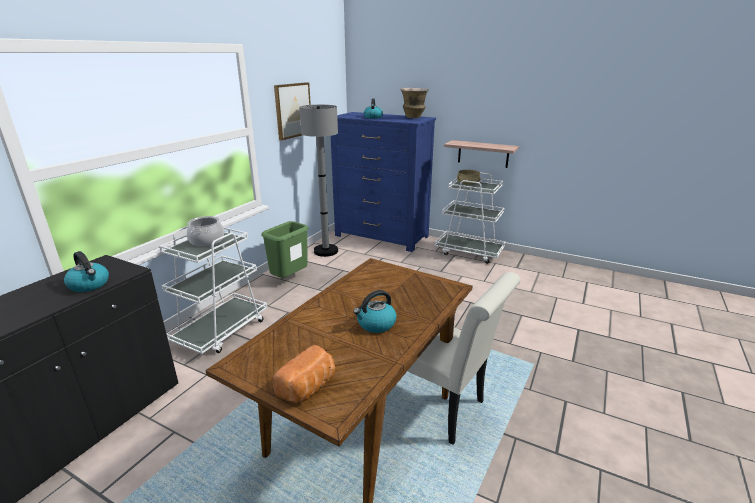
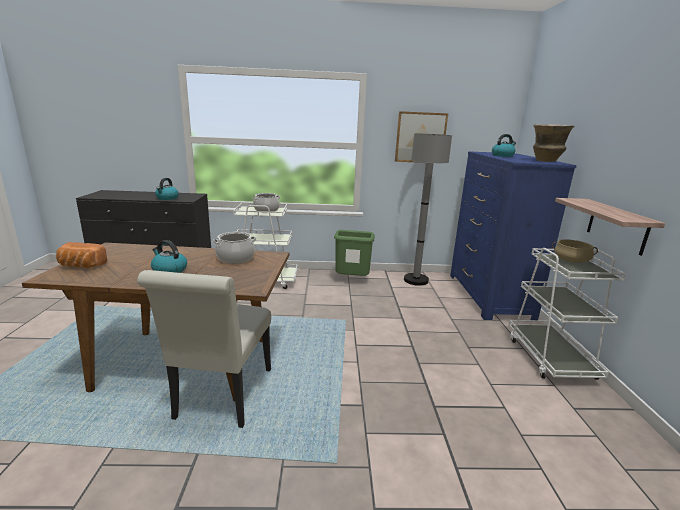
camera: 60 degrees right, 5 degrees down
none -> cooking pot [212,232,257,264]

